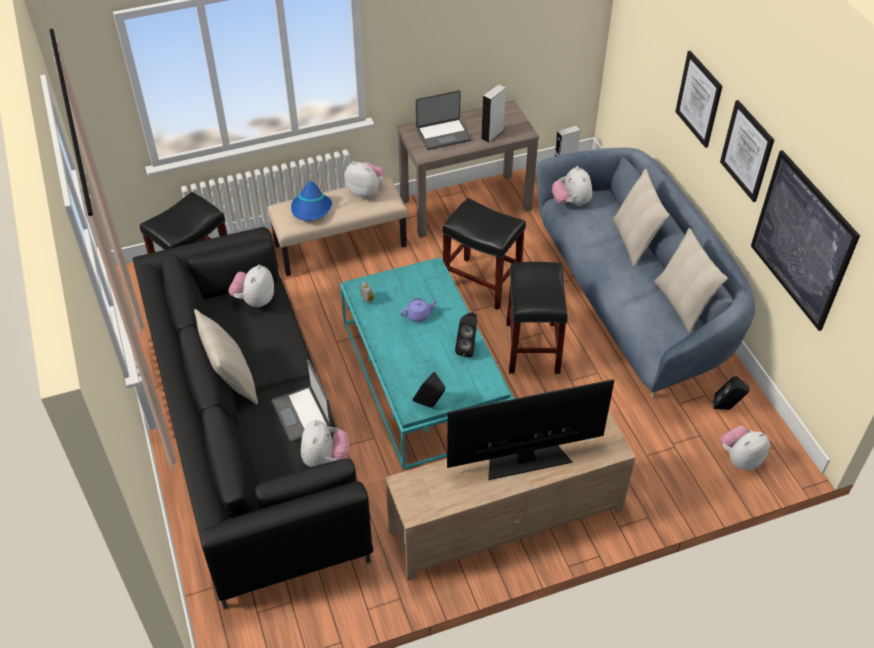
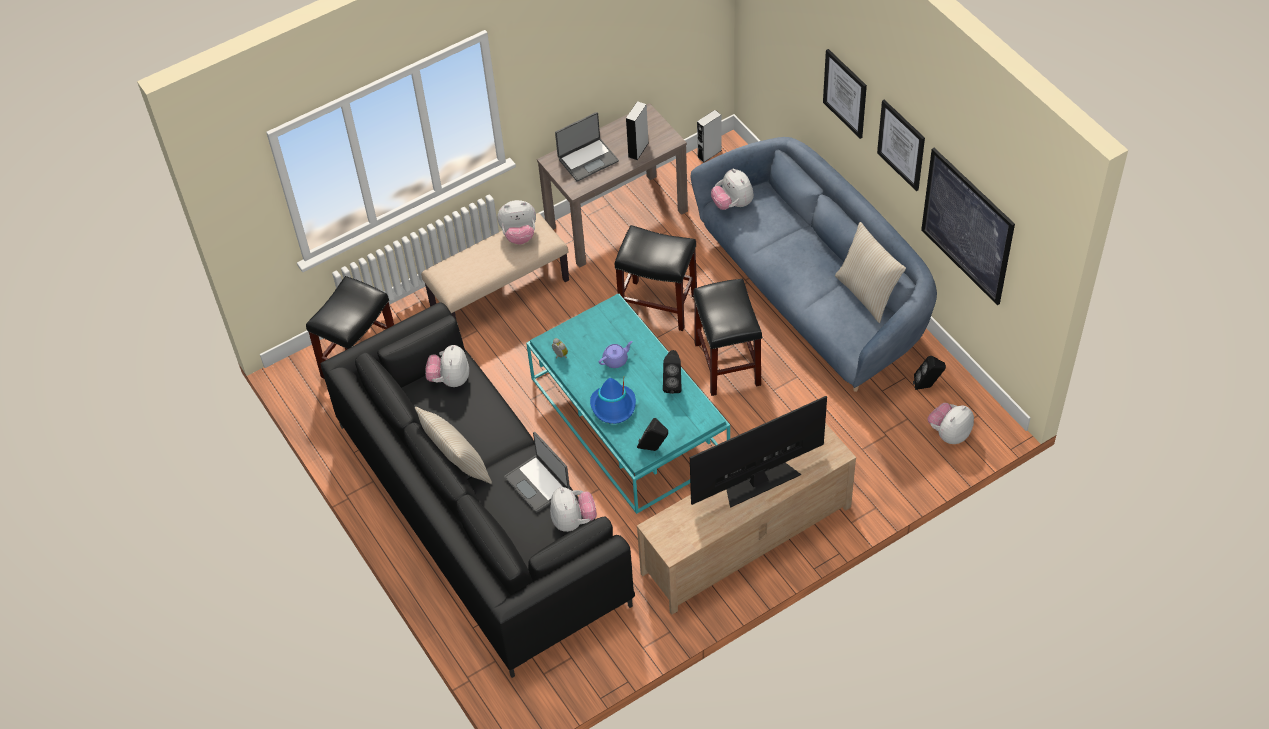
camera: 10 degrees left, 5 degrees up
blue hat [291,181,332,221] -> blue hat moved to [590,378,636,424]
plush toy [345,161,385,198] -> plush toy turned 150 degrees clockwise [498,200,536,244]
beige pillow [613,168,669,267] -> none

